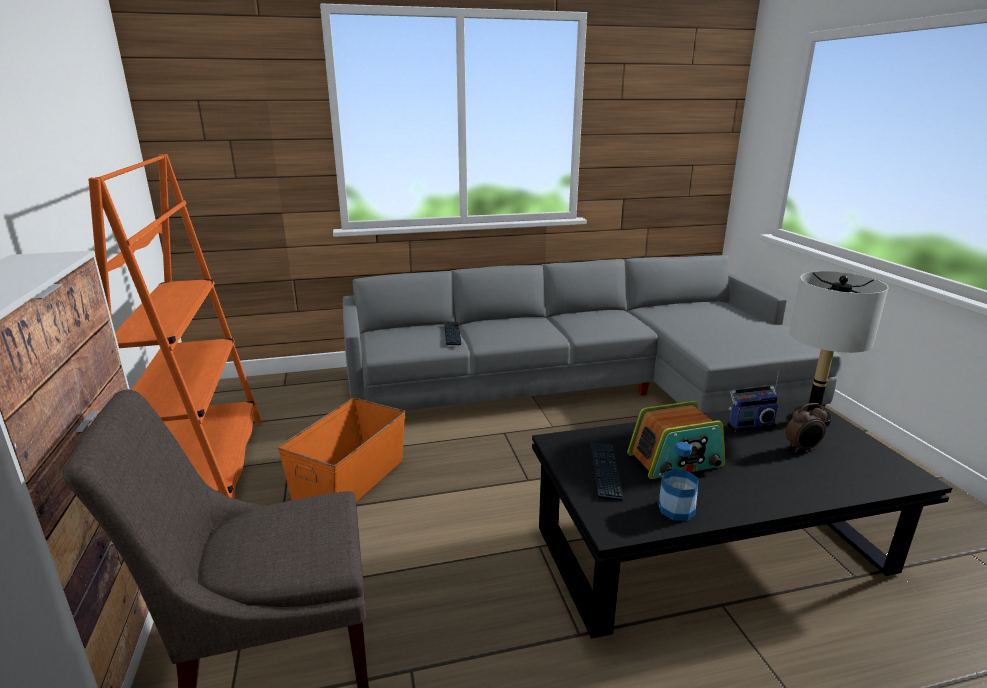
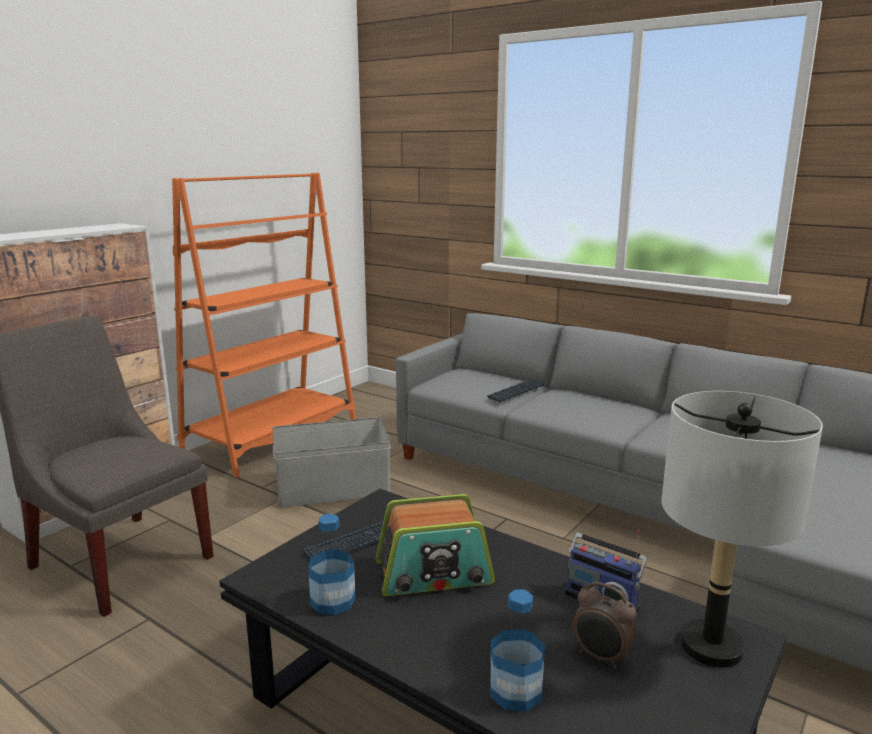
camera: 50 degrees right, 5 degrees down
orange storage box [278,398,405,502] -> grey storage box [273,417,391,508]
radio [627,401,725,479] -> radio turned 45 degrees counterclockwise [376,494,495,596]
none -> bottle [490,589,545,712]

